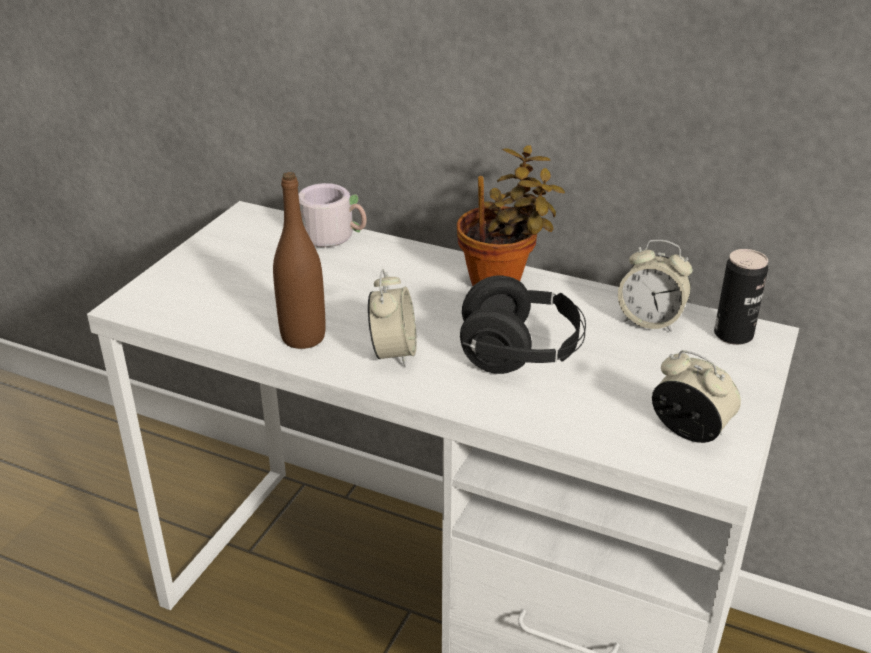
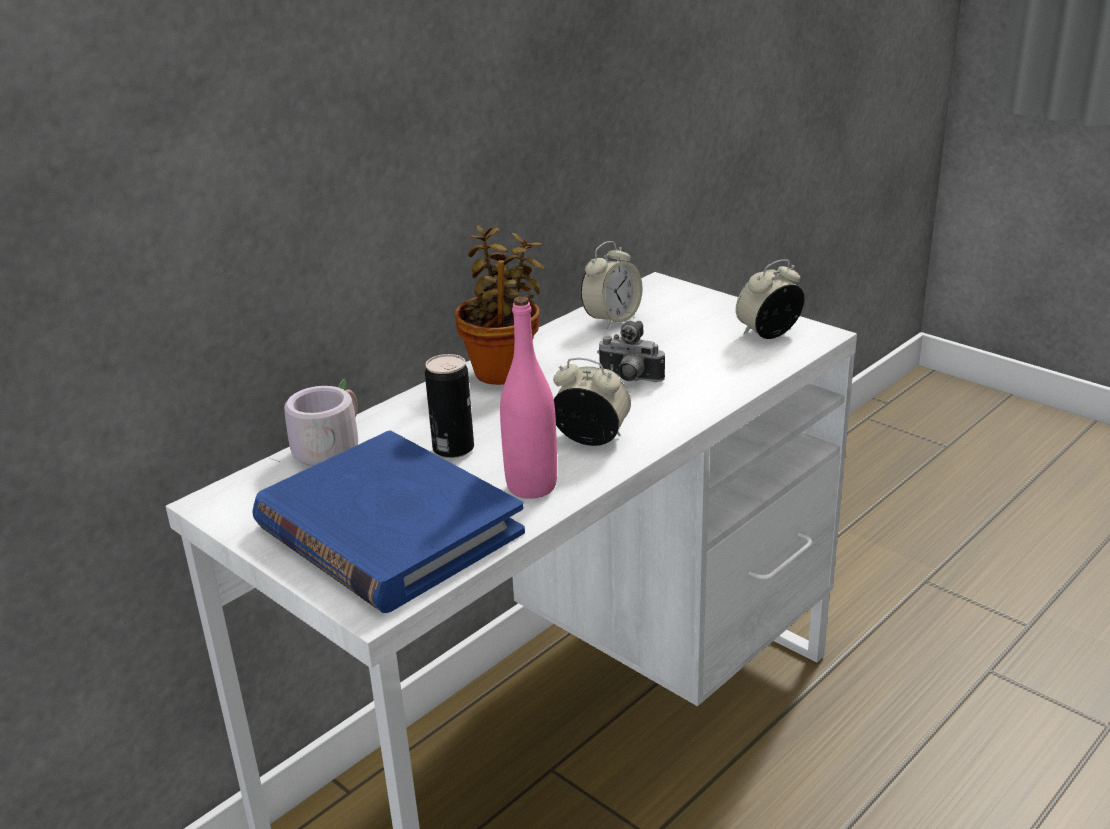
camera: 70 degrees left, 5 degrees down
brown bottle [273,172,326,349] -> pink bottle [500,297,557,499]
black headphones [460,275,586,374] -> camera [597,321,665,382]
can [714,249,768,345] -> can moved to [425,354,474,458]
none -> blue book [253,431,525,613]

